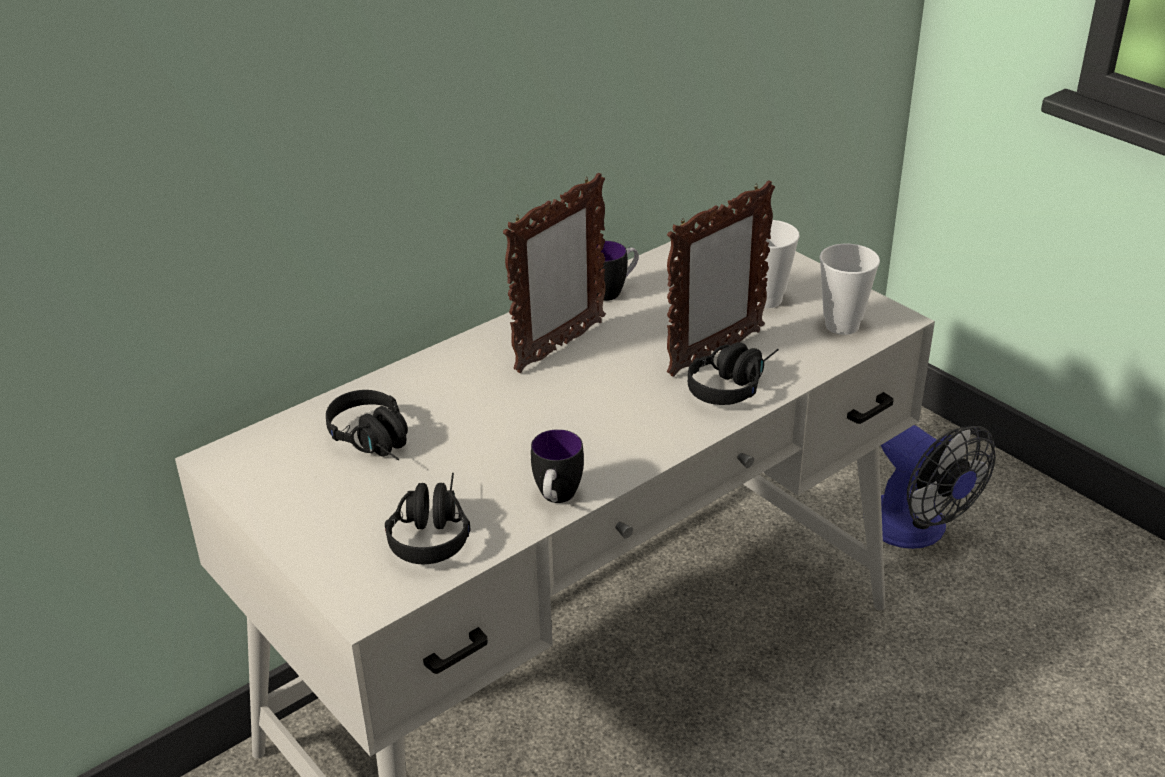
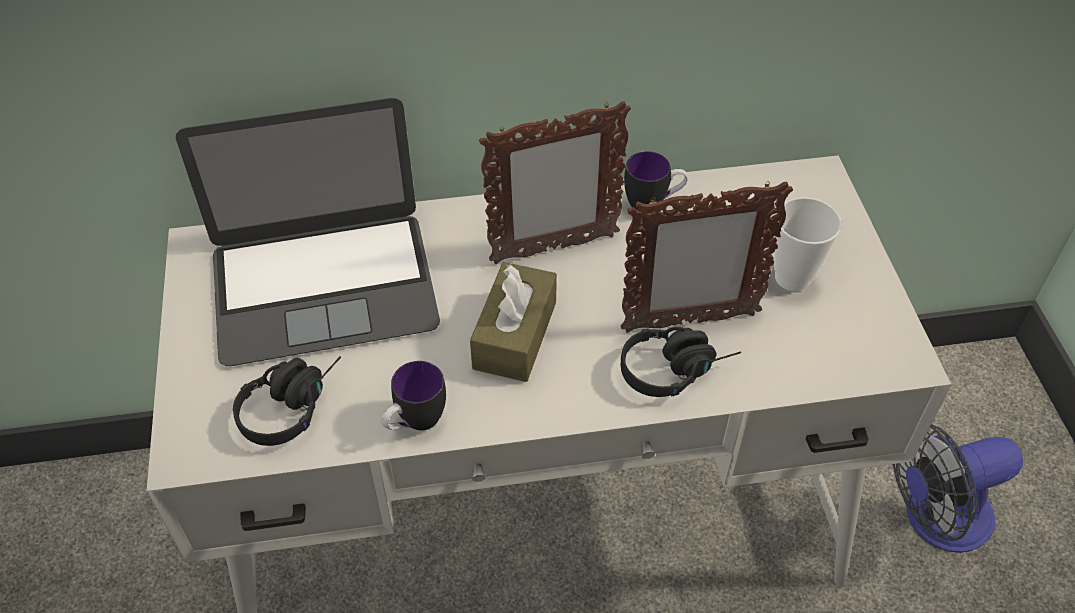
camera: 30 degrees right, 15 degrees up
black headphones [326,390,408,460] -> laptop [176,98,440,366]
cup [819,244,880,335] -> none
fan [863,425,996,549] -> fan turned 75 degrees clockwise [893,424,1023,553]
none -> brown tissue box [470,262,557,382]

